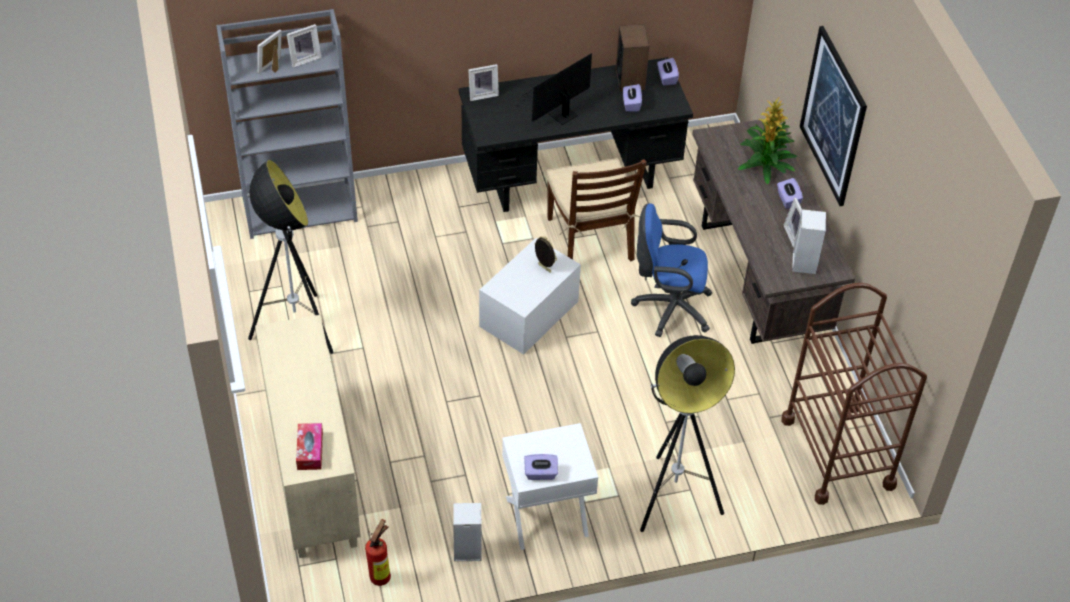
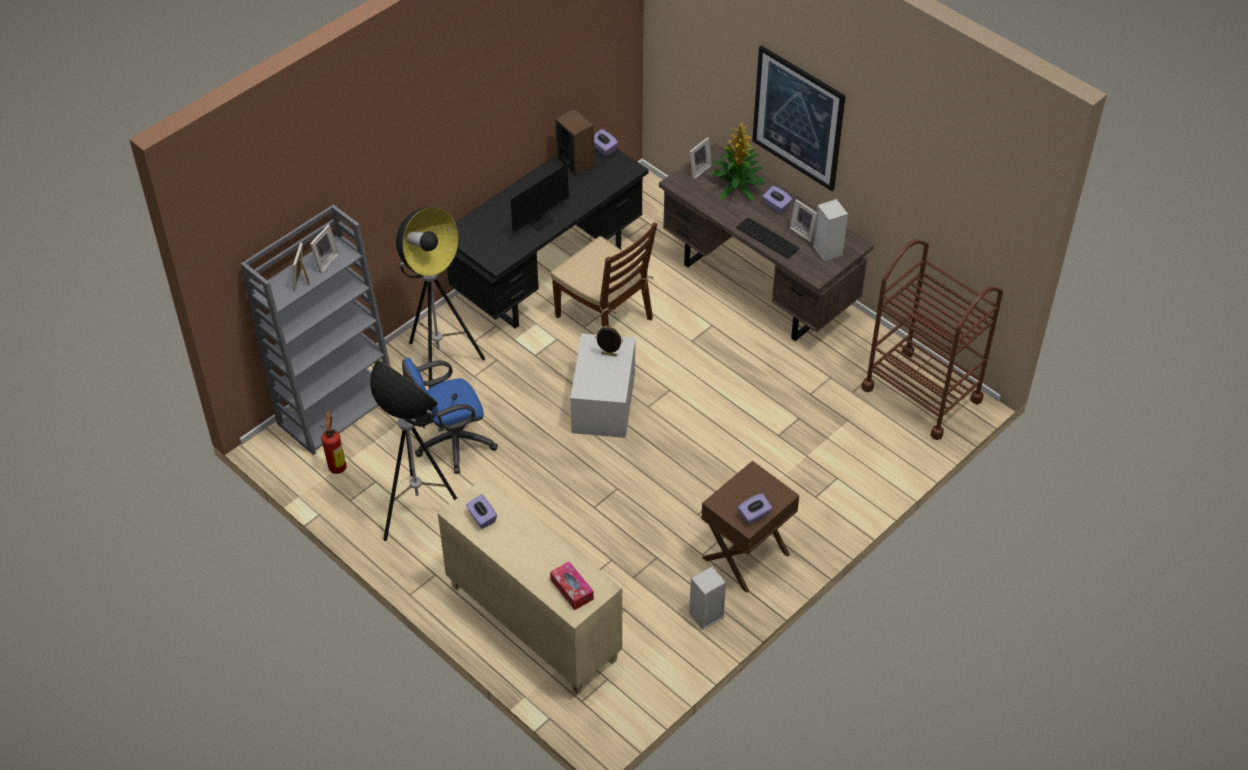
camera: 30 degrees left, 0 degrees up
fire extinguisher [365,519,391,586] -> fire extinguisher moved to [320,411,347,474]
picture frame [468,64,499,101] -> picture frame moved to [689,137,712,180]
white nightstand [502,423,598,550] -> brown nightstand [701,461,800,593]
monitor [517,53,592,125] -> monitor turned 150 degrees counterclockwise [511,159,584,233]
purple tissue box [623,84,642,111] -> purple tissue box moved to [466,494,497,529]
blue office chair [631,203,712,337] -> blue office chair moved to [402,358,498,474]
floor lamp [640,335,735,532] -> floor lamp moved to [396,207,485,389]
none -> keyboard [736,217,800,259]

